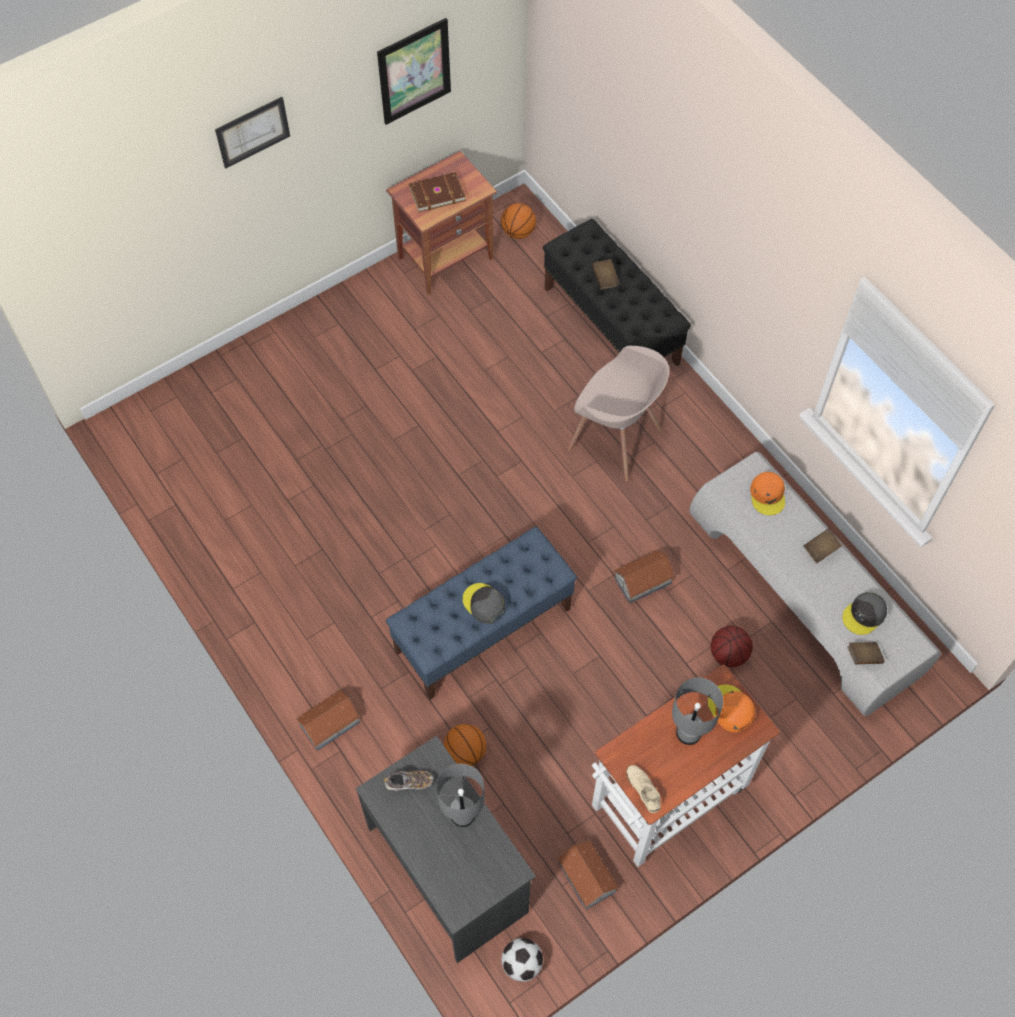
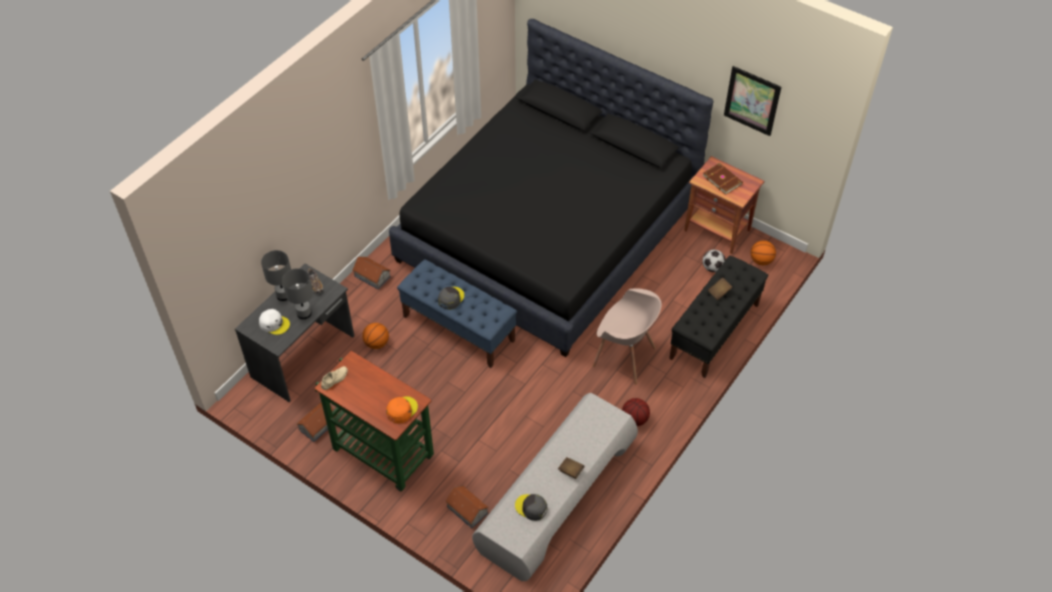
camera: 70 degrees right, 10 degrees down
picture [215,97,290,168] -> none
football [501,938,543,982] -> football moved to [703,250,726,272]
beige chair [568,346,669,481] -> beige chair turned 75 degrees counterclockwise [593,289,661,385]
white cart [592,664,780,867] -> green cart [315,351,434,491]
toy house [613,550,675,603] -> toy house moved to [445,485,489,528]
grey table lamp [672,677,723,745] -> grey table lamp moved to [261,250,291,301]
basketball [711,626,753,668] -> basketball moved to [622,398,650,426]
orange cap [750,472,785,515] -> none
brown book [847,642,884,664] -> none
none -> white cap [259,309,290,335]
none -> black bed [389,19,714,357]

